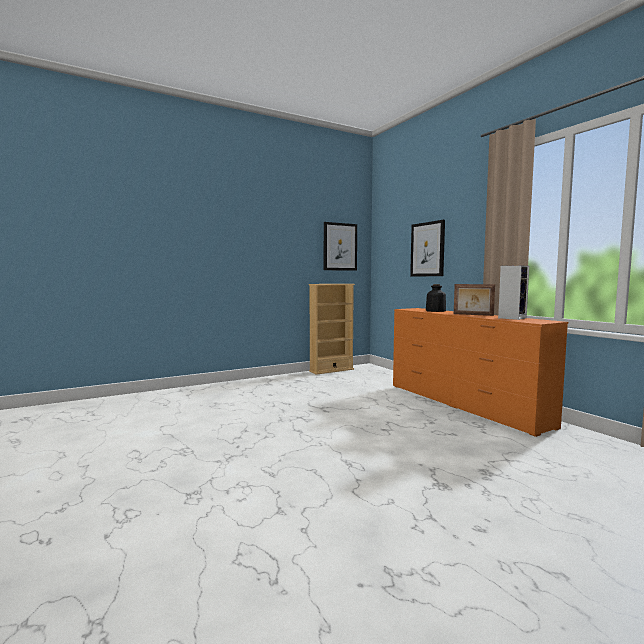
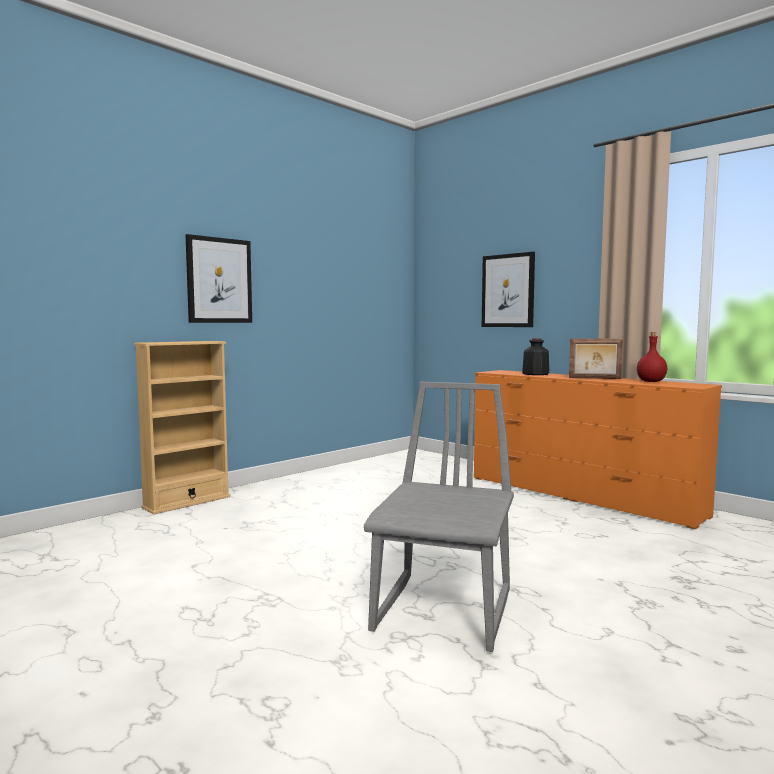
camera: 15 degrees left, 0 degrees up
beige bookcase [309,284,355,375] -> beige bookcase moved to [134,341,231,515]
picture [324,222,357,271] -> picture moved to [186,234,252,323]
speaker [498,265,529,320] -> red bottle [637,332,667,382]
none -> grey chair [364,382,514,652]

